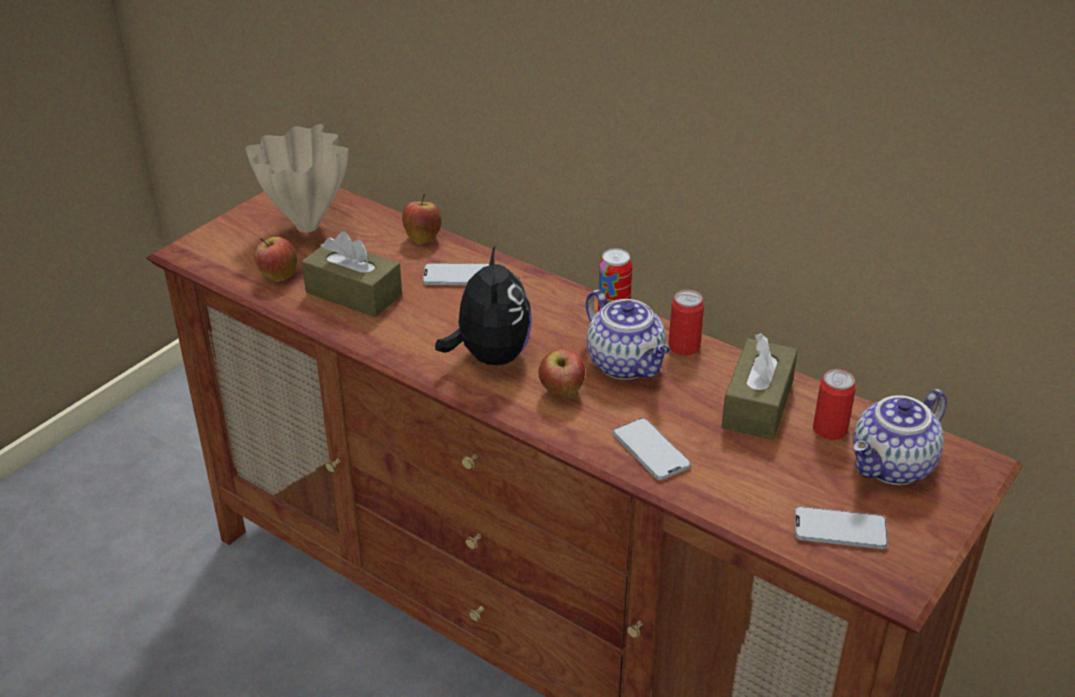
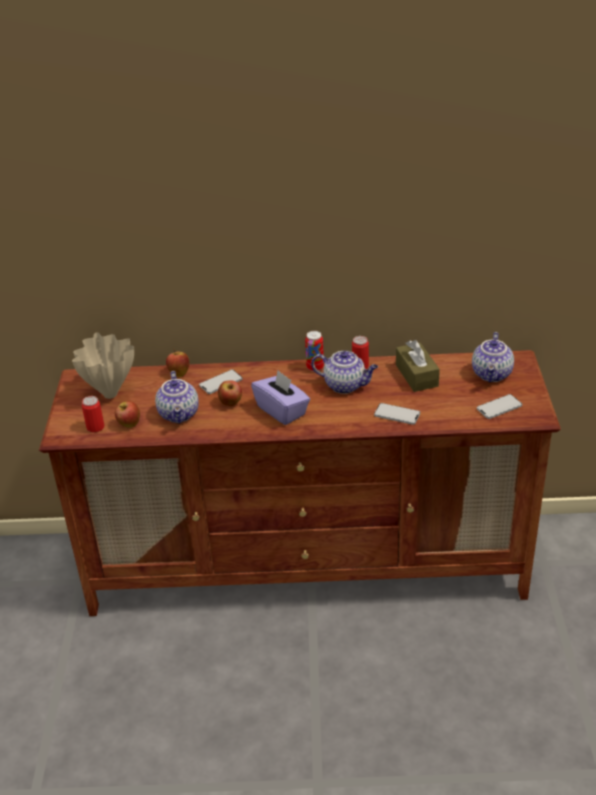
camera: 35 degrees left, 0 degrees up
brown tissue box [302,231,402,318] -> teapot [155,371,199,424]
plush toy [435,246,532,365] -> purple tissue box [251,370,310,425]
apple [539,349,585,398] -> apple moved to [218,380,242,406]
can [813,369,856,440] -> can moved to [82,396,104,433]

